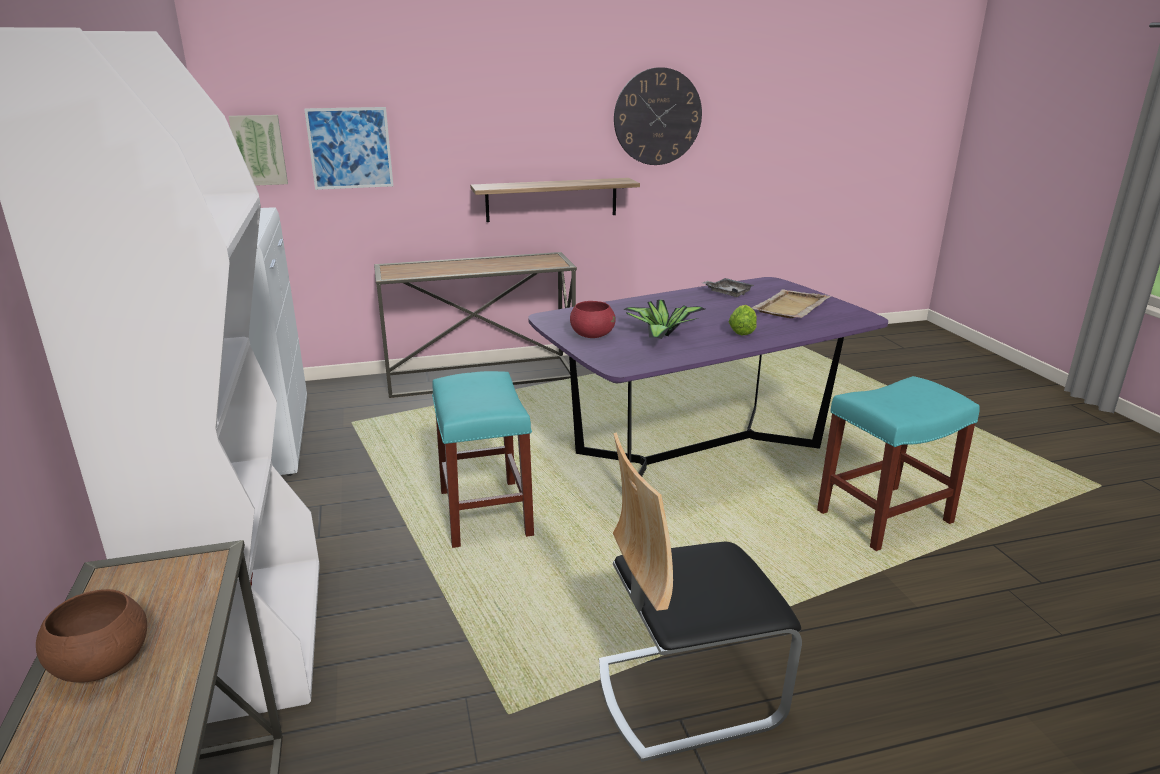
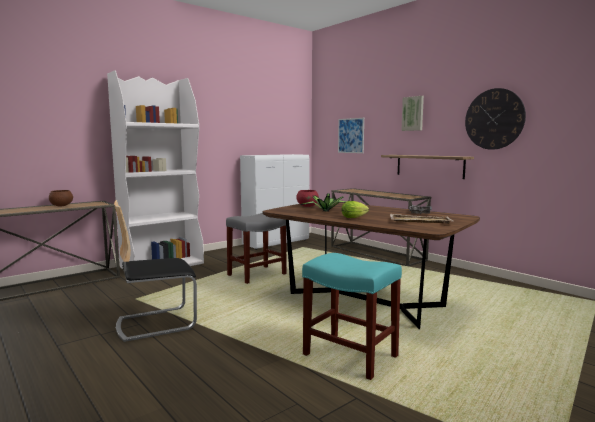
camera: 65 degrees right, 15 degrees down
picture [228,115,288,186] -> picture moved to [401,96,424,131]
turquoise stool [432,371,534,548] -> grey stool [226,213,287,284]
purple dining table [528,277,888,476] -> brown dining table [263,202,480,329]
chair [599,432,802,762] -> chair turned 75 degrees counterclockwise [114,200,197,342]

